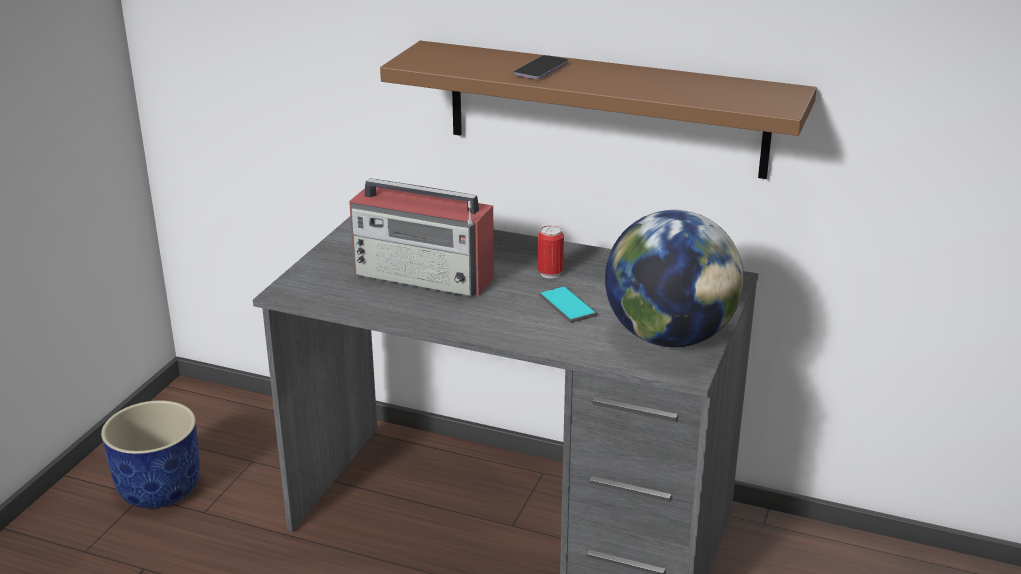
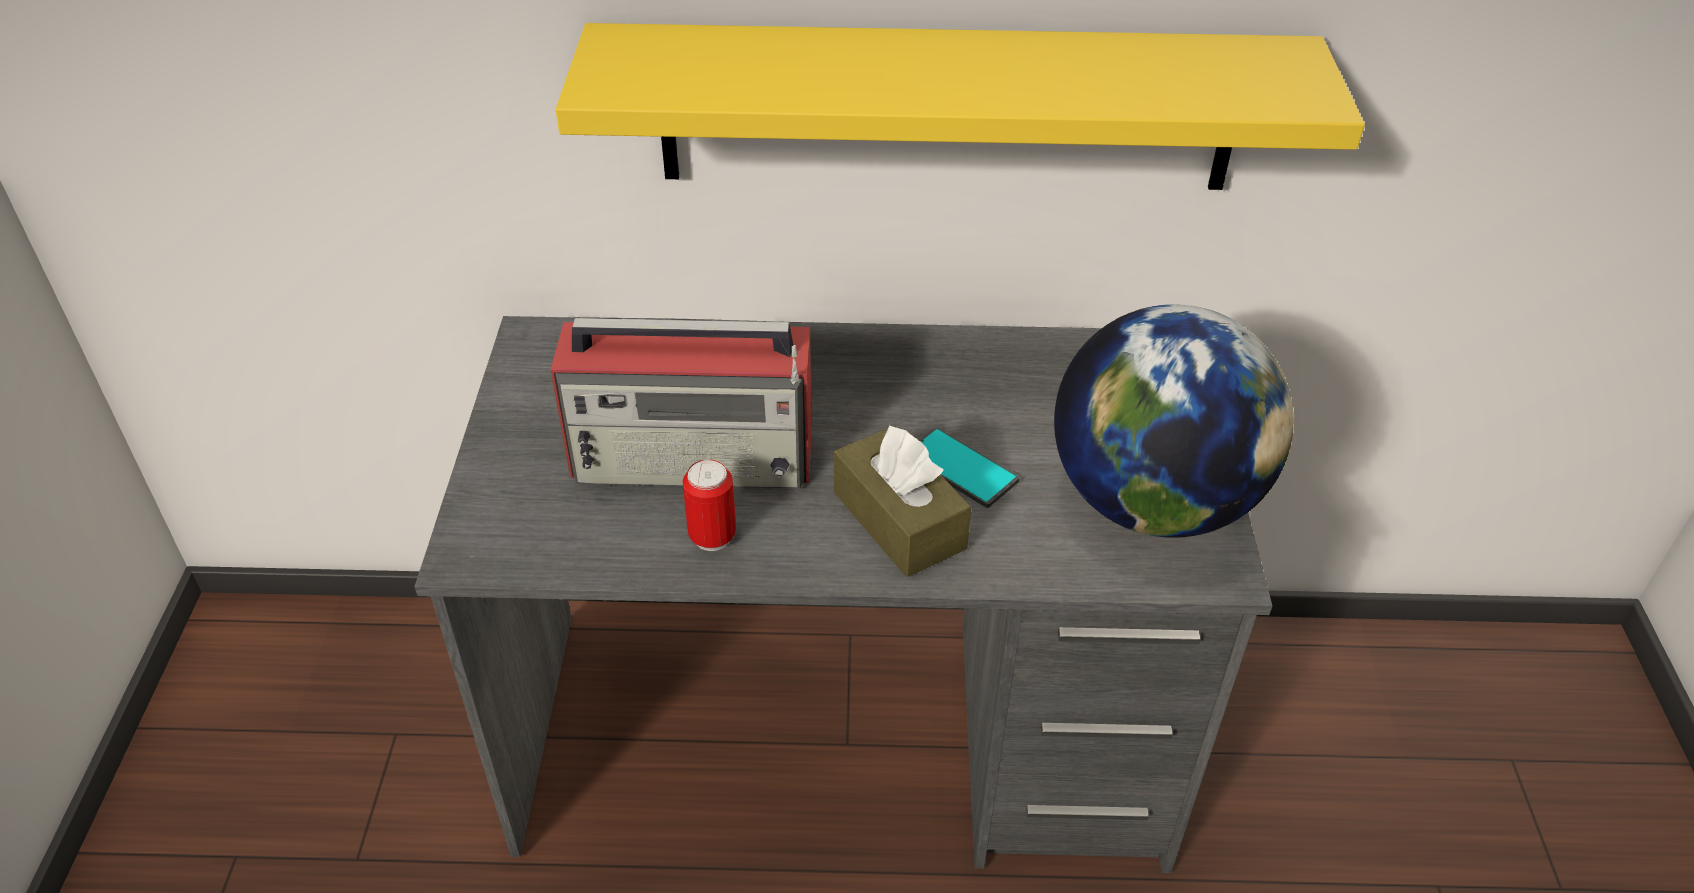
camera: 20 degrees left, 15 degrees up
blue planter [101,400,200,509] -> none
brown shelf [380,41,817,179] -> yellow shelf [556,23,1365,190]
phone [514,55,568,79] -> none
can [538,225,564,278] -> can moved to [683,459,736,551]
none -> brown tissue box [834,424,971,577]

